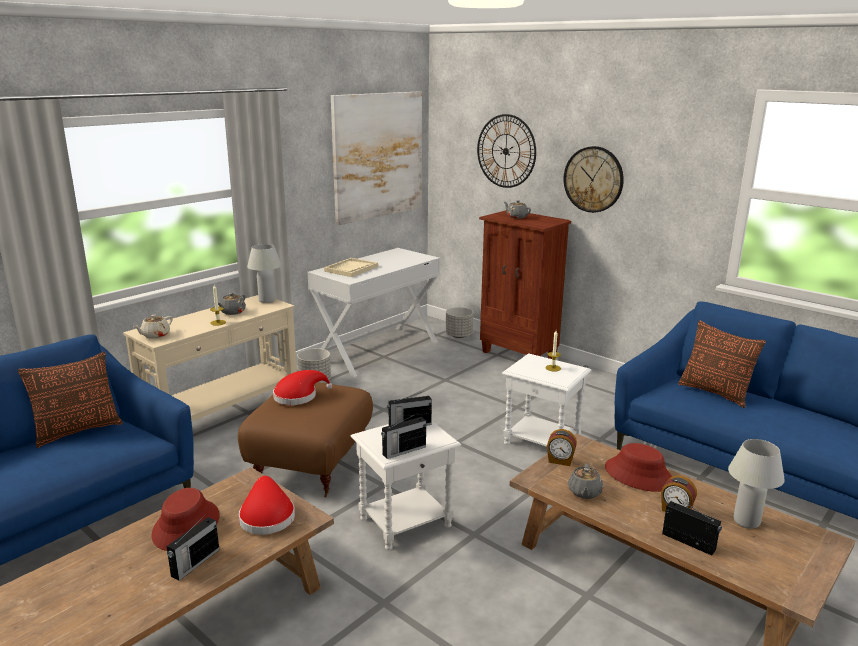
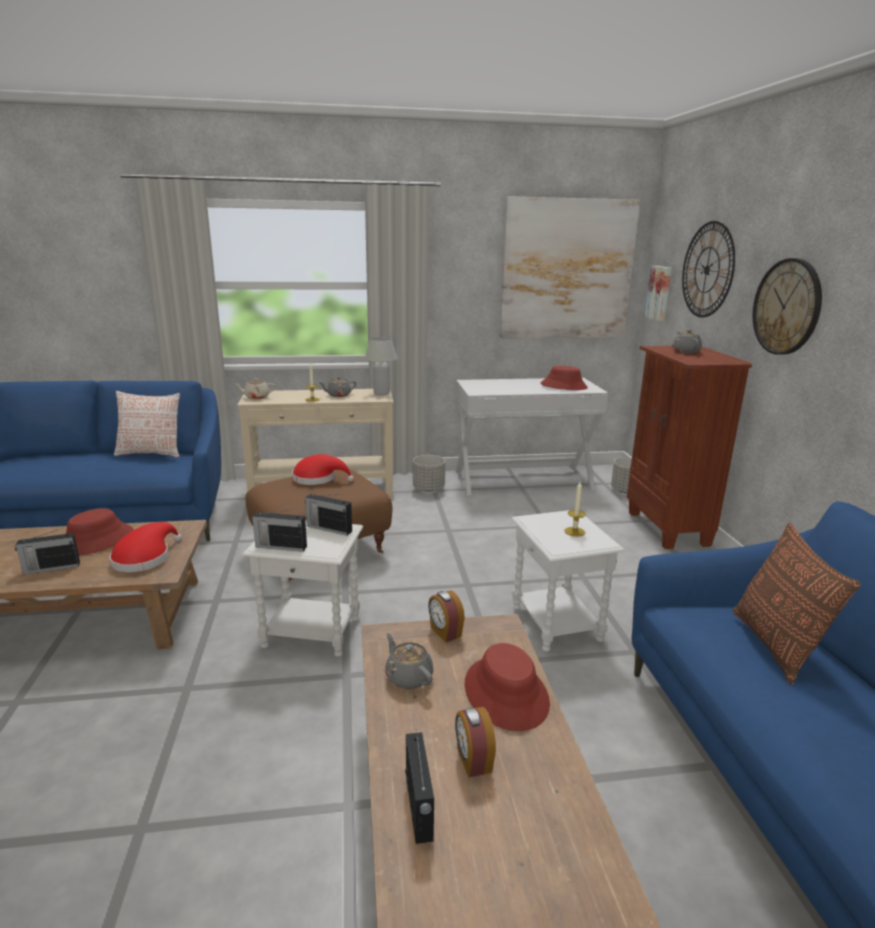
camera: 40 degrees right, 0 degrees up
brown pillow [18,352,123,448] -> white pillow [114,391,180,458]
beige tray [324,258,378,277] -> none
grey teapot [568,463,603,499] -> grey teapot turned 90 degrees clockwise [385,633,433,689]
white table lamp [728,439,785,529] -> none
none -> red hat [541,366,588,390]
none -> picture [644,266,672,321]

